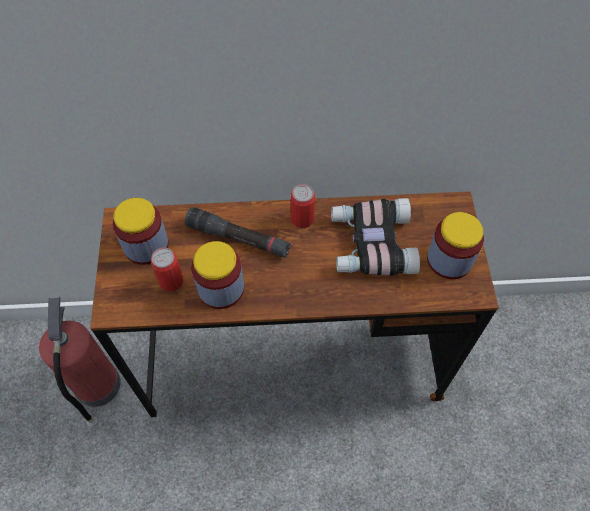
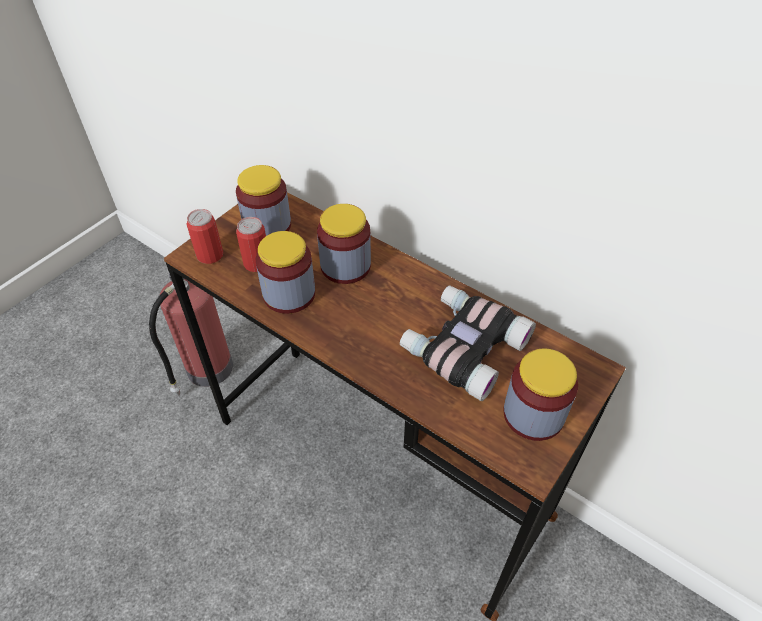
camera: 40 degrees right, 10 degrees down
black flashlight [185,207,291,258] -> jar [317,204,371,284]
can [291,184,315,228] -> can moved to [187,209,223,264]

